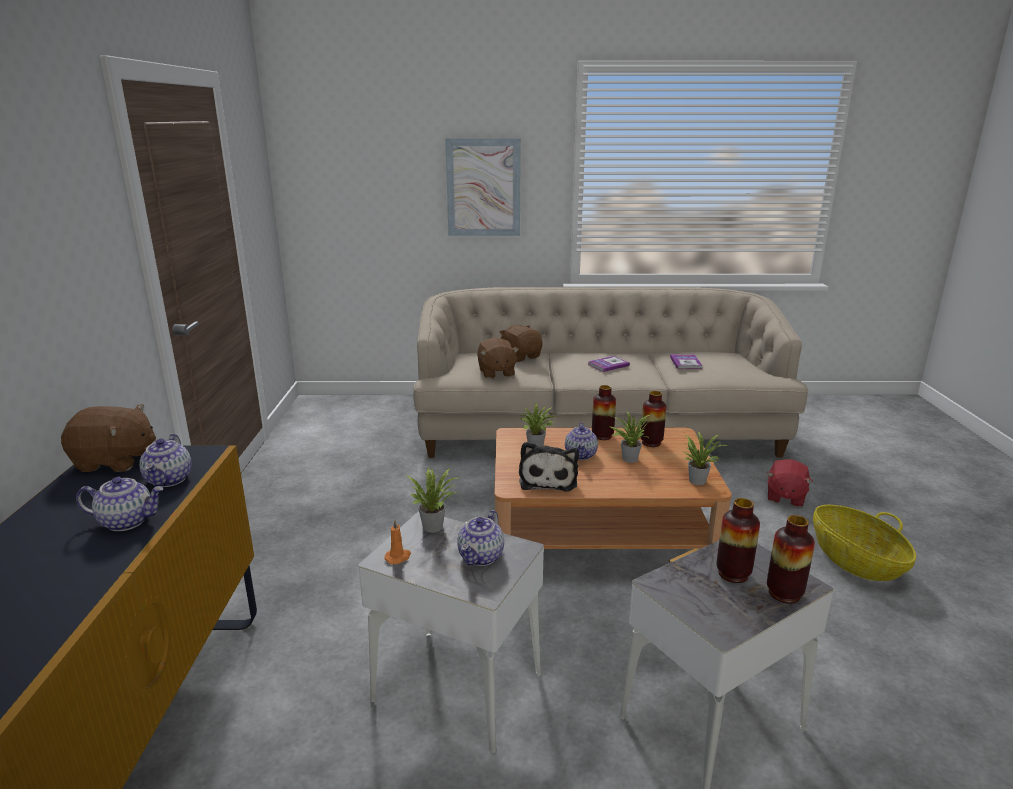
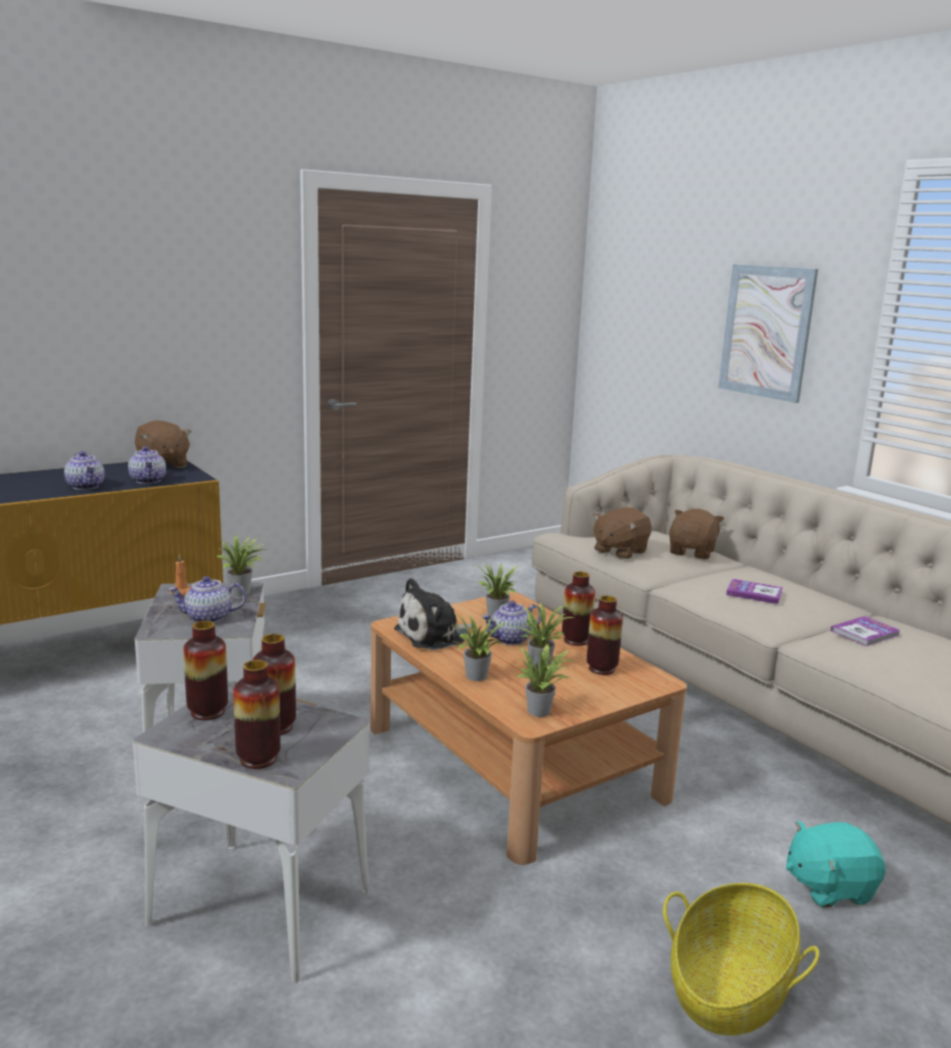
camera: 55 degrees right, 5 degrees down
teapot [139,434,192,487] -> teapot turned 75 degrees counterclockwise [128,446,166,484]
red plush toy [767,459,813,507] -> turquoise plush toy [786,821,886,908]
none -> vase [183,621,228,720]
none -> potted plant [453,613,505,681]

